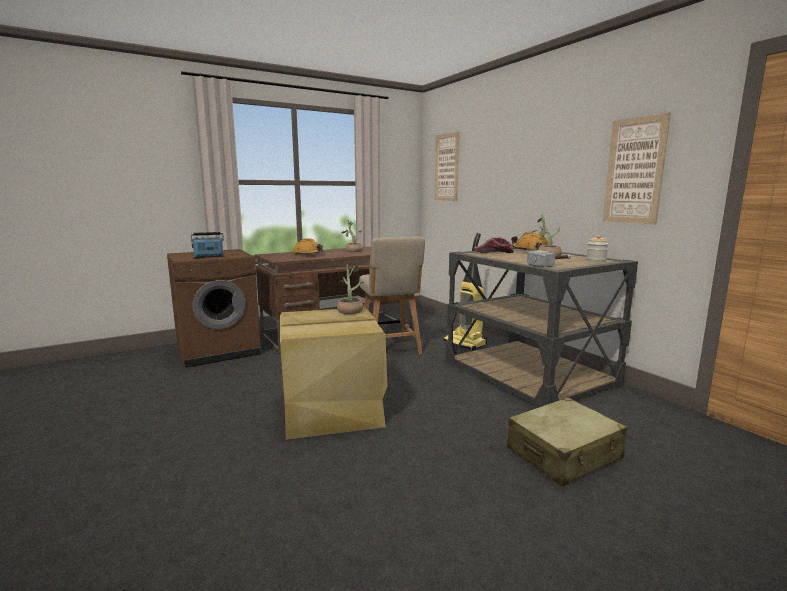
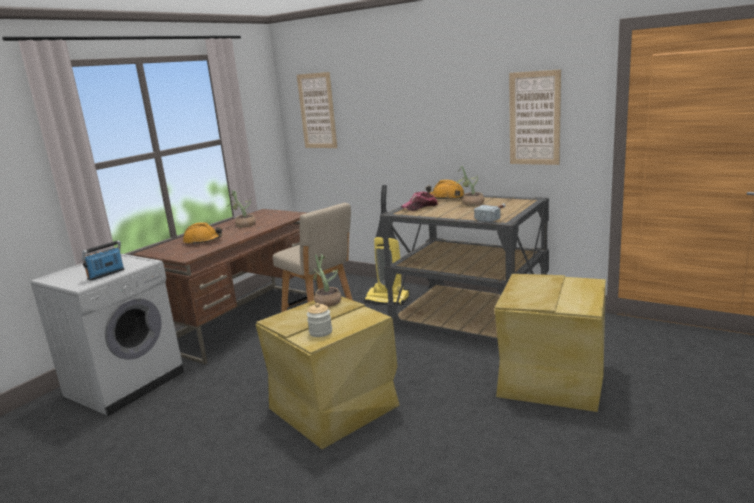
camera: 25 degrees left, 5 degrees up
brown washing machine [167,249,261,368] -> white washing machine [30,253,184,416]
beige suitcase [507,397,627,486] -> beige storage box [494,274,606,412]
jar [586,235,608,262] -> jar moved to [307,303,332,337]

